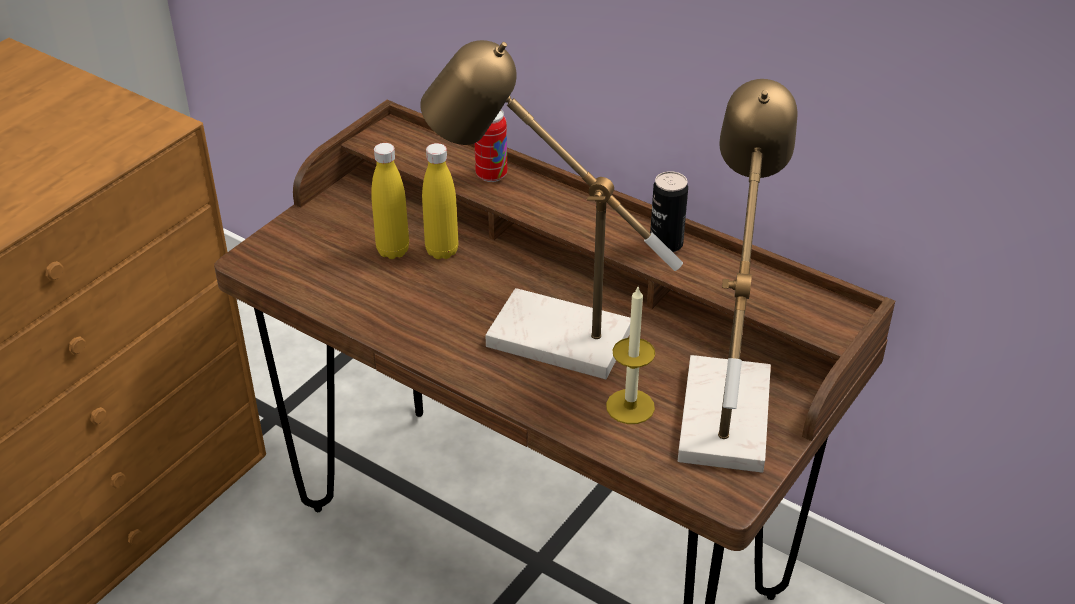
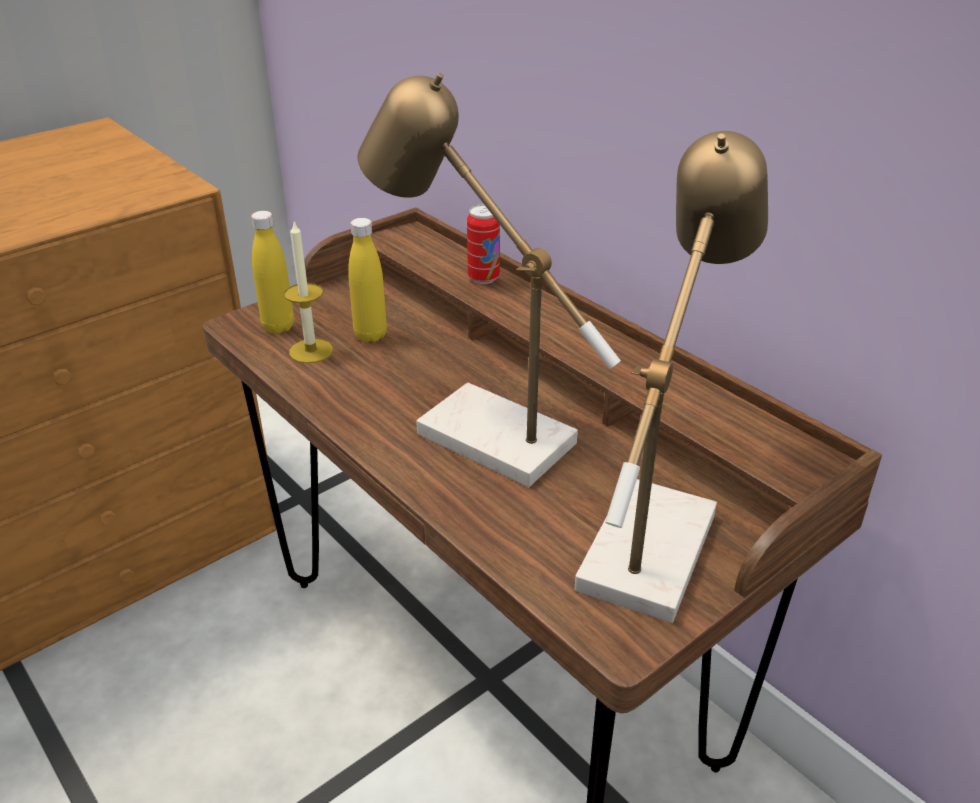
camera: 15 degrees right, 5 degrees down
yellow bottle [422,143,458,259] -> yellow bottle moved to [251,211,294,334]
candle [606,285,655,424] -> candle moved to [284,222,333,363]
can [650,171,688,252] -> none

